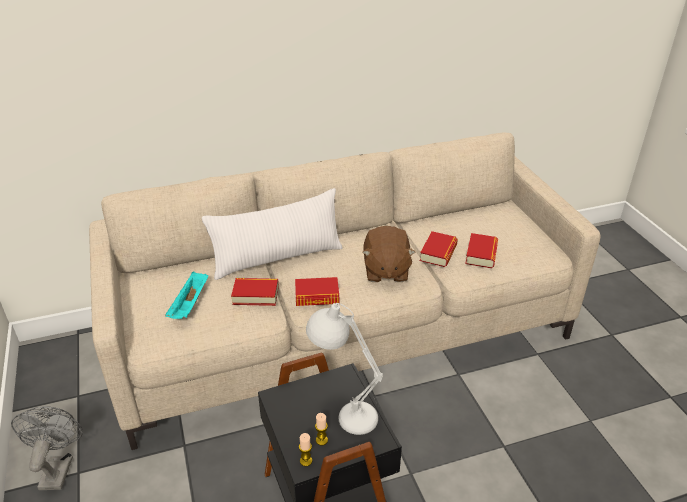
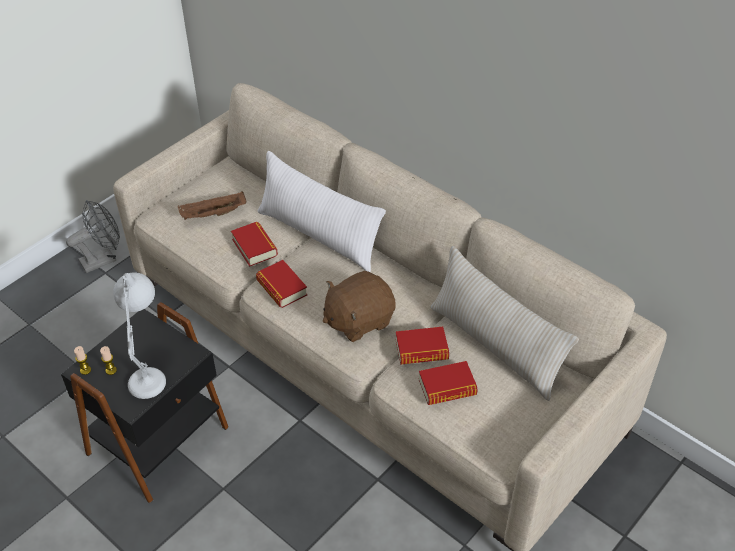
camera: 60 degrees right, 10 degrees up
turquoise tray [165,271,208,319] -> brown tray [178,192,246,220]
none -> beige pillow [430,246,579,401]

